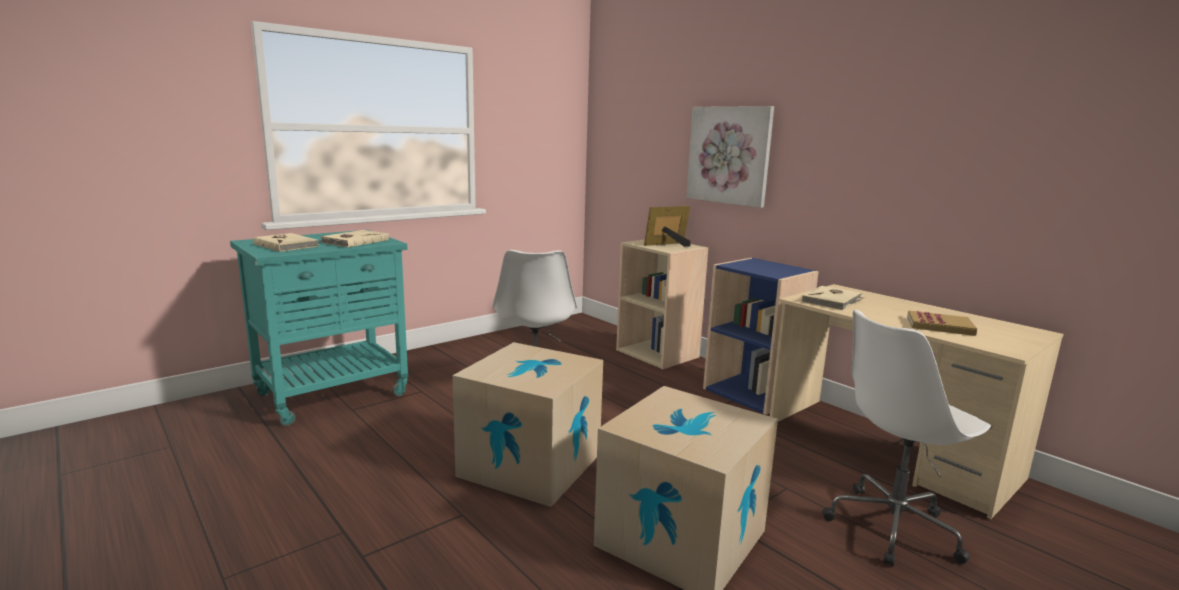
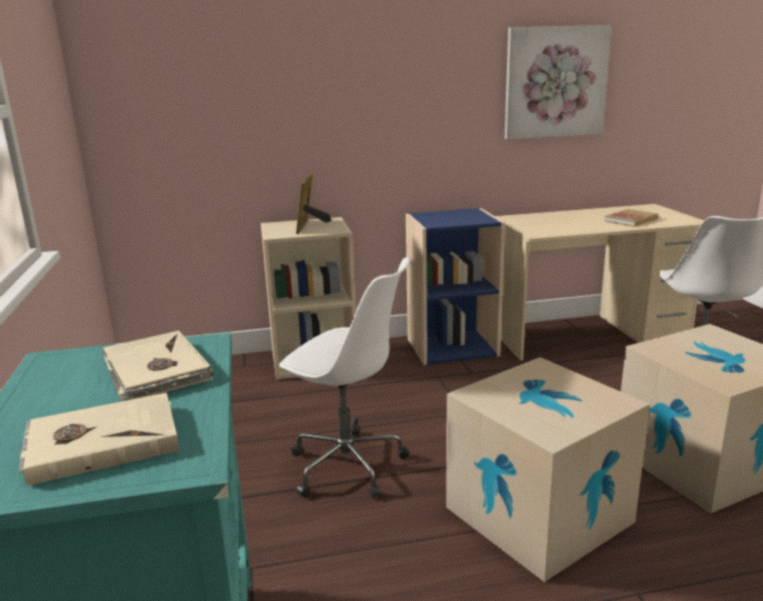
camera: 60 degrees left, 5 degrees up
picture [686,106,774,208] -> picture moved to [505,25,611,140]
beige book [802,286,864,310] -> none

